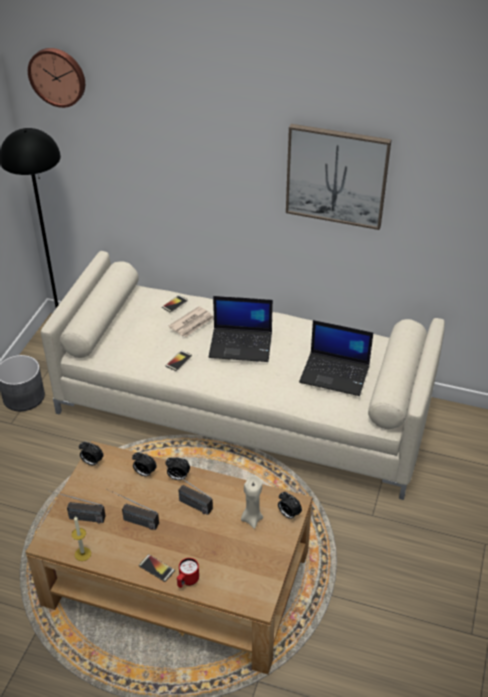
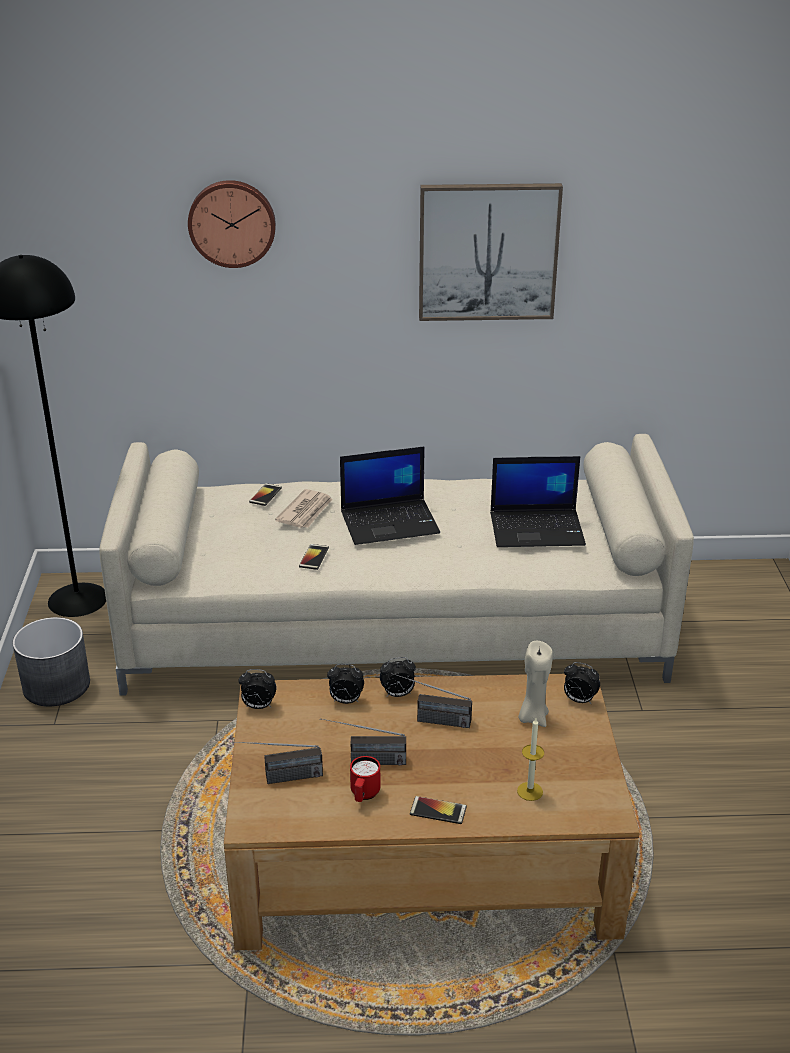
camera: 20 degrees left, 10 degrees down
wall clock [28,48,85,108] -> wall clock moved to [188,180,276,268]
candle [71,516,91,561] -> candle moved to [517,718,544,801]
red mug [177,558,199,588] -> red mug moved to [350,756,380,802]

